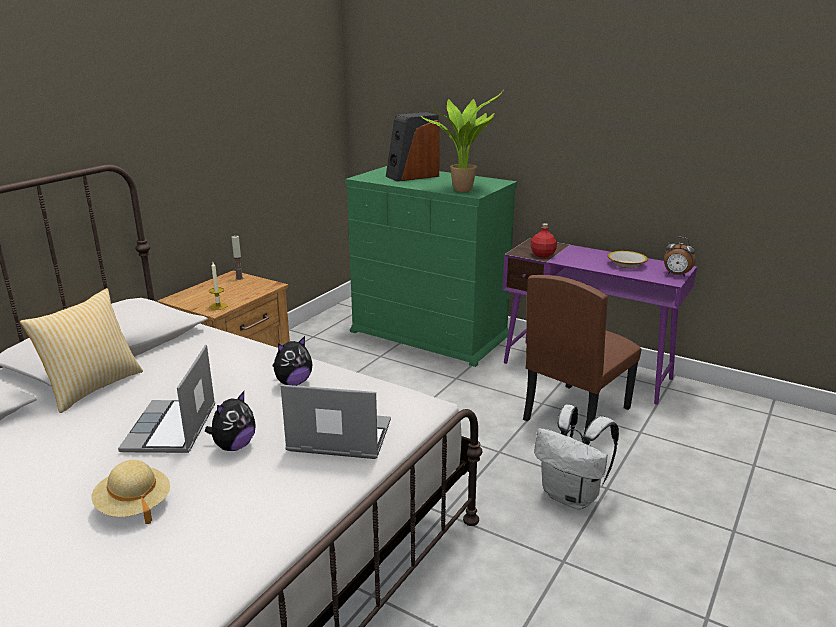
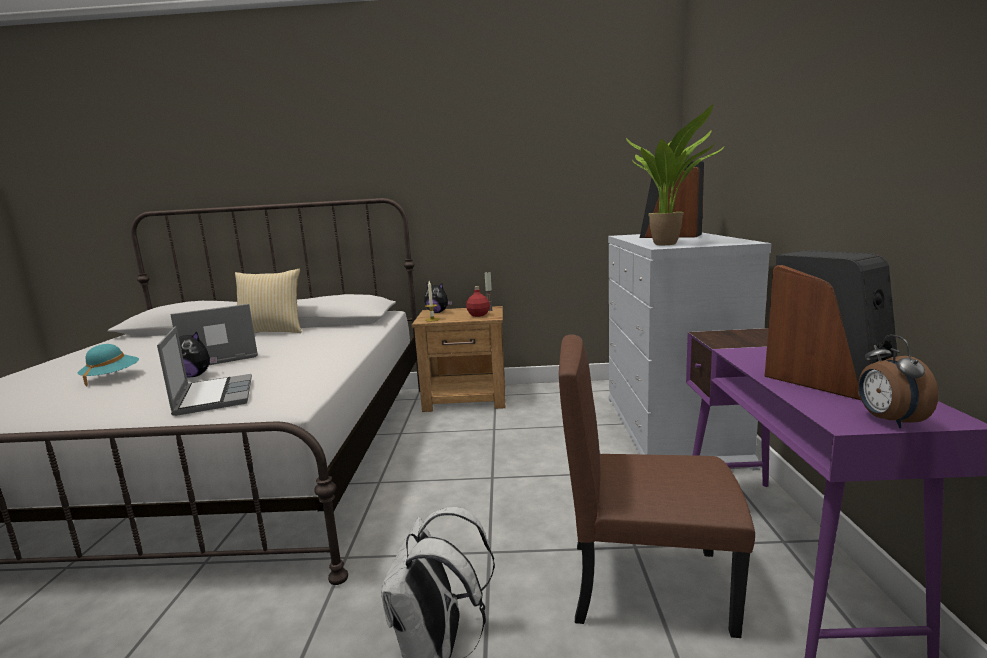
camera: 60 degrees right, 10 degrees down
beige hat [91,460,170,524] -> turquoise hat [78,344,139,386]
plush toy [273,336,313,386] -> plush toy moved to [425,283,452,313]
green dresser [345,166,517,367] -> white dresser [608,233,772,470]
red bottle [530,223,557,258] -> red bottle moved to [466,286,490,317]
bowl [608,251,648,268] -> speaker [764,250,897,401]

